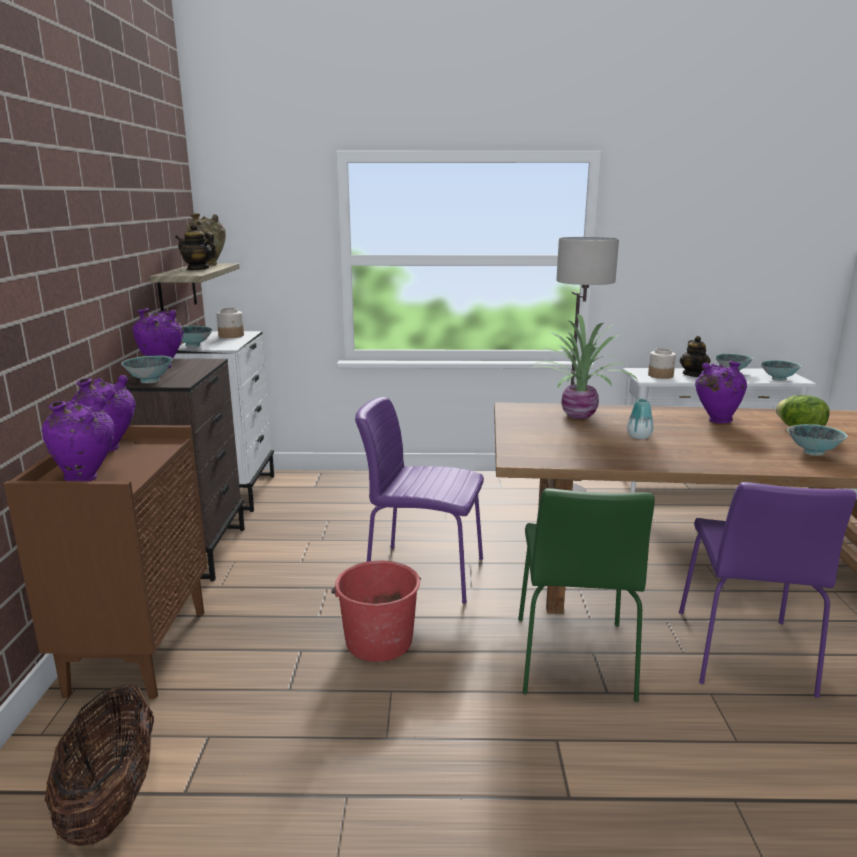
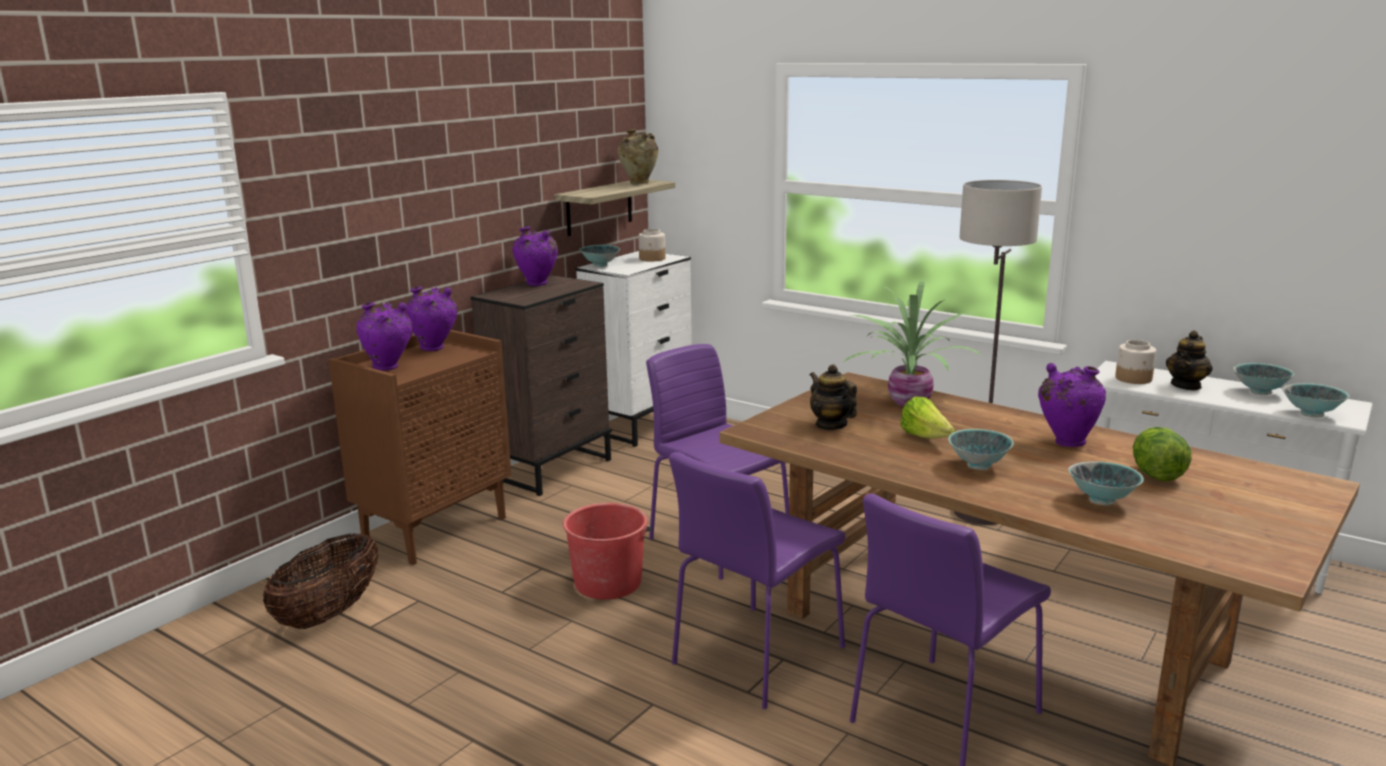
camera: 35 degrees right, 0 degrees up
bowl [121,356,173,383] -> bowl moved to [948,429,1014,470]
teapot [175,224,217,270] -> teapot moved to [810,364,857,430]
green chair [518,488,655,702] -> purple chair [669,452,846,709]
vase [627,399,653,439] -> lettuce [900,396,956,438]

